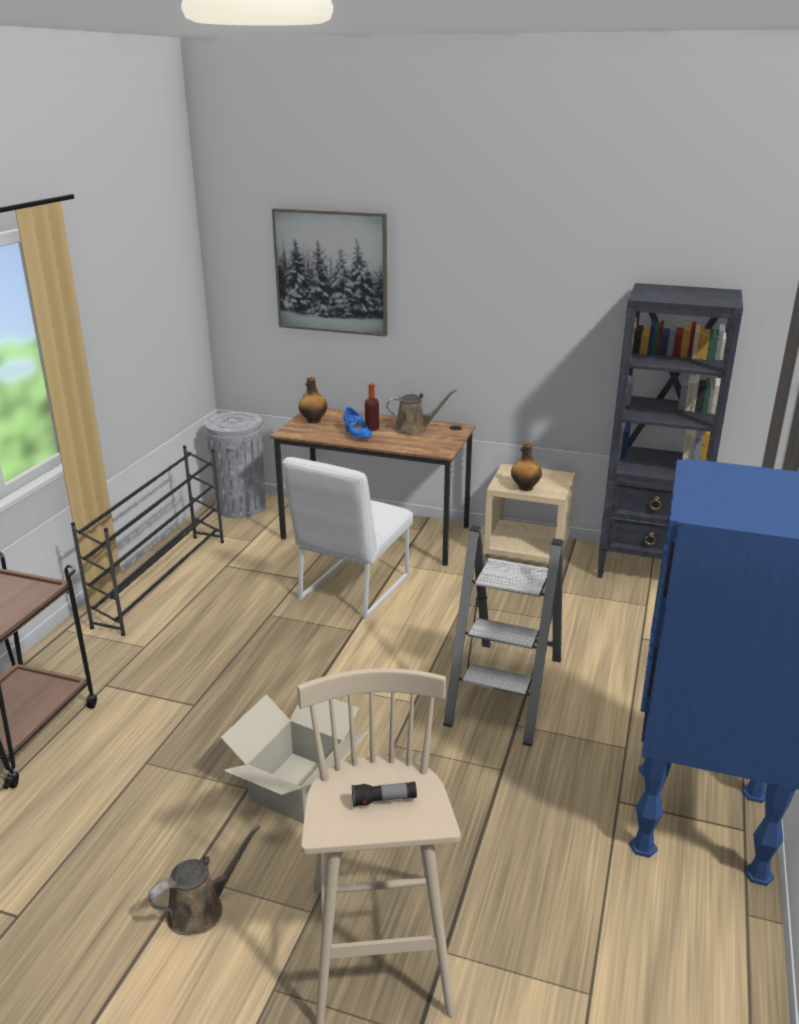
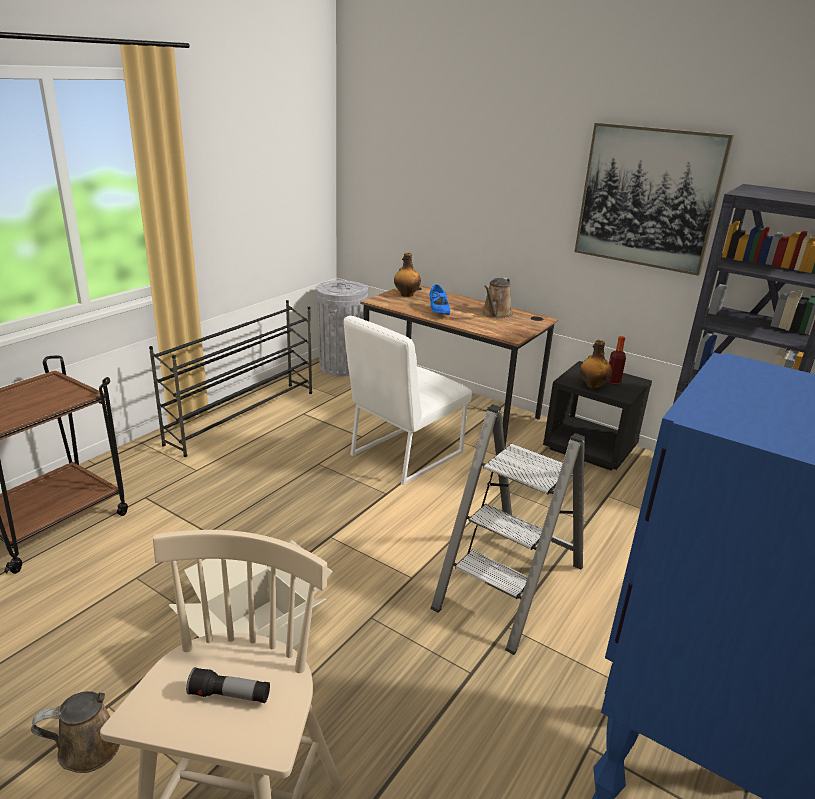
camera: 15 degrees right, 0 degrees up
picture [272,208,388,337] -> picture moved to [575,123,734,276]
bottle [365,384,379,431] -> bottle moved to [607,336,626,384]
brown watering can [386,389,457,435] -> brown watering can turned 105 degrees clockwise [482,277,513,318]
beige nightstand [483,464,575,566] -> black nightstand [543,361,652,471]

